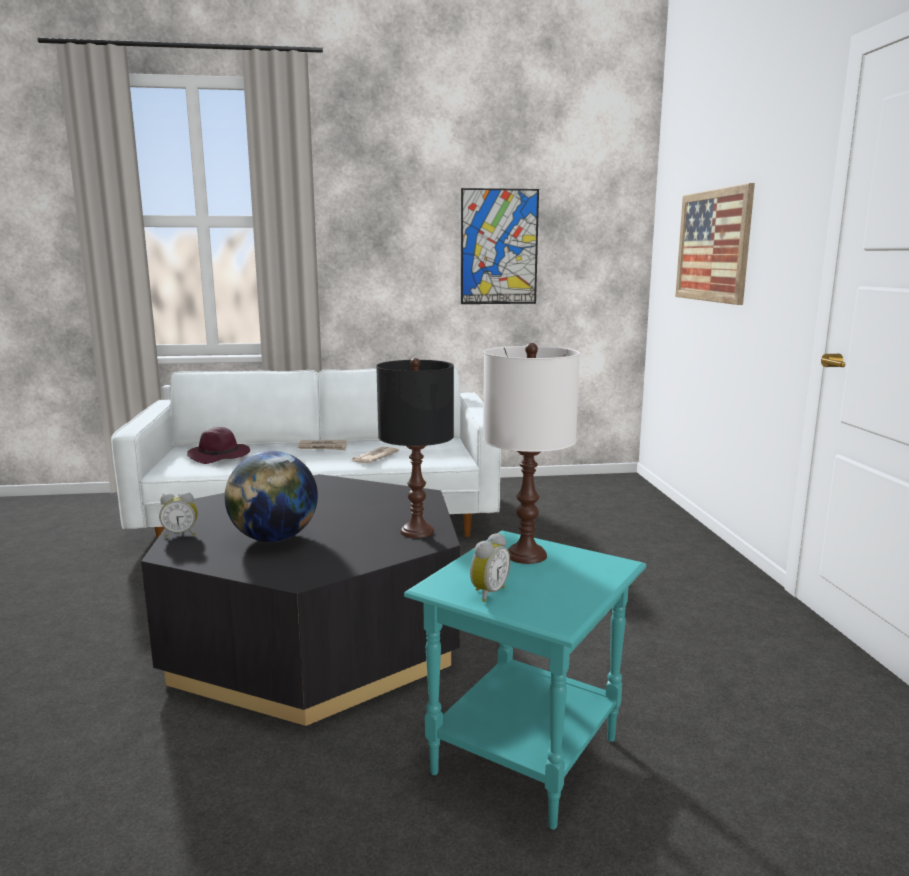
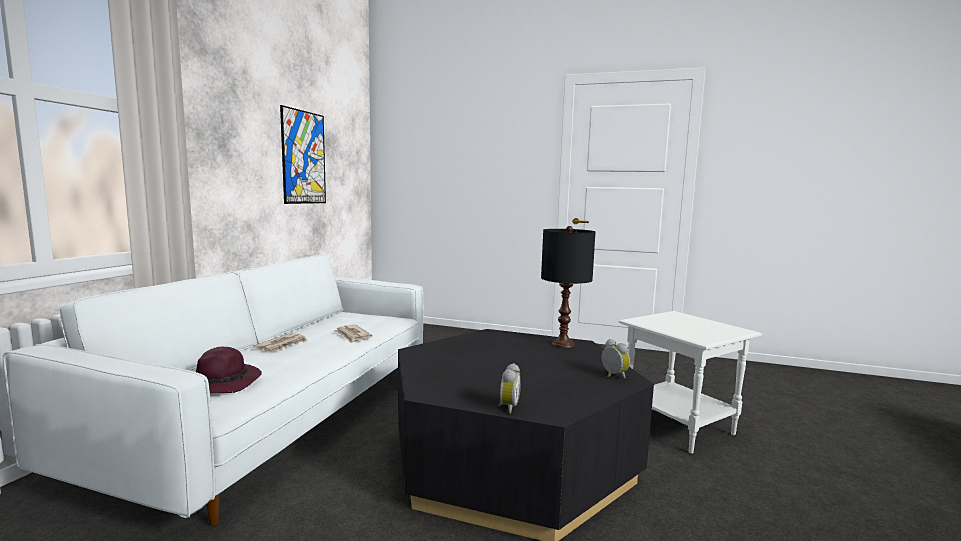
camera: 65 degrees left, 5 degrees down
globe [225,451,318,542] -> none
turquoise side table [404,531,646,830] -> white side table [619,311,762,454]
alarm clock [470,533,510,602] -> alarm clock moved to [602,339,630,379]
white table lamp [483,343,580,564] -> none
picture [675,183,755,305] -> none

